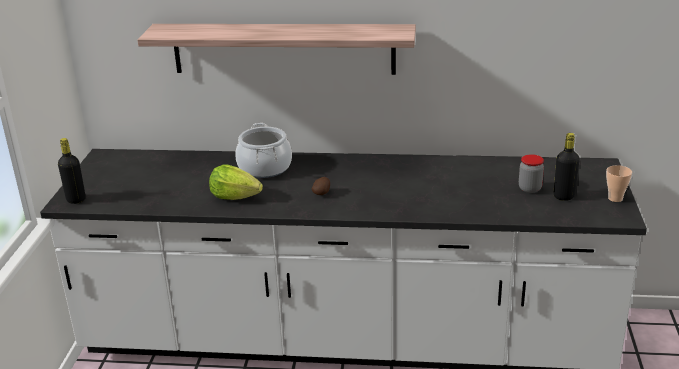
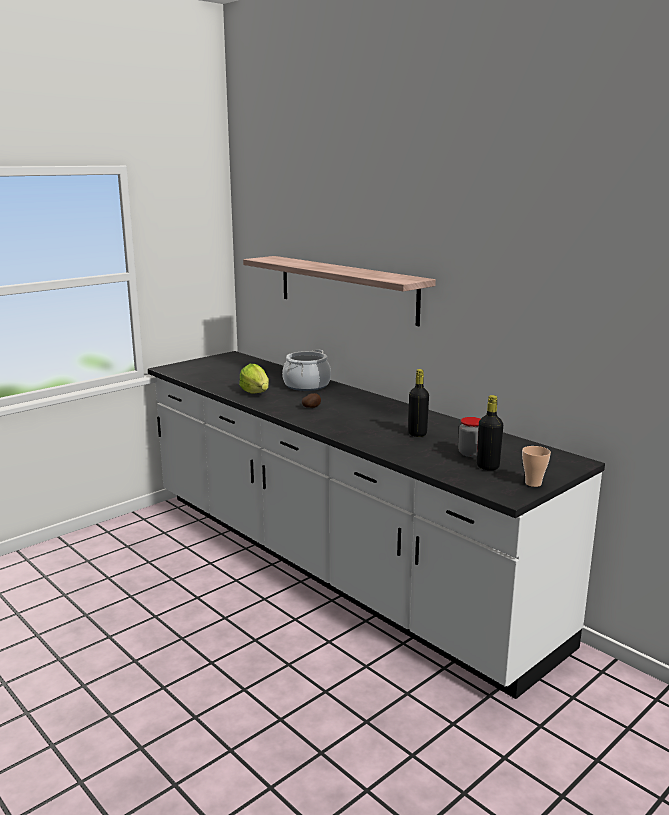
camera: 40 degrees right, 10 degrees down
black bottle [58,138,86,204] -> black bottle moved to [408,369,429,437]

